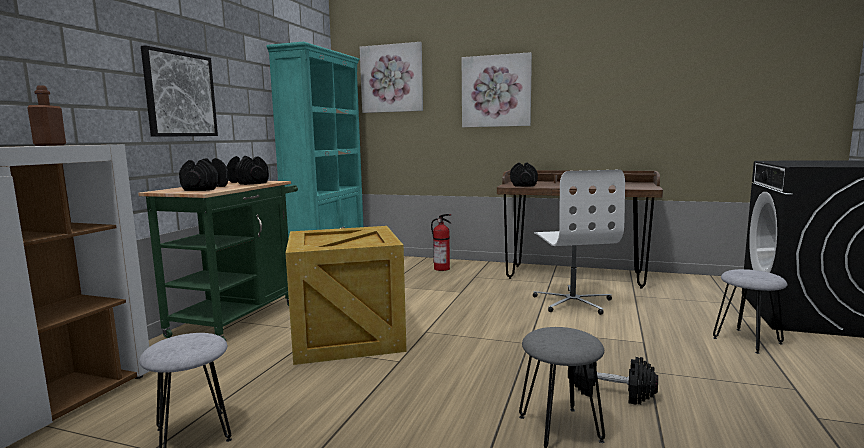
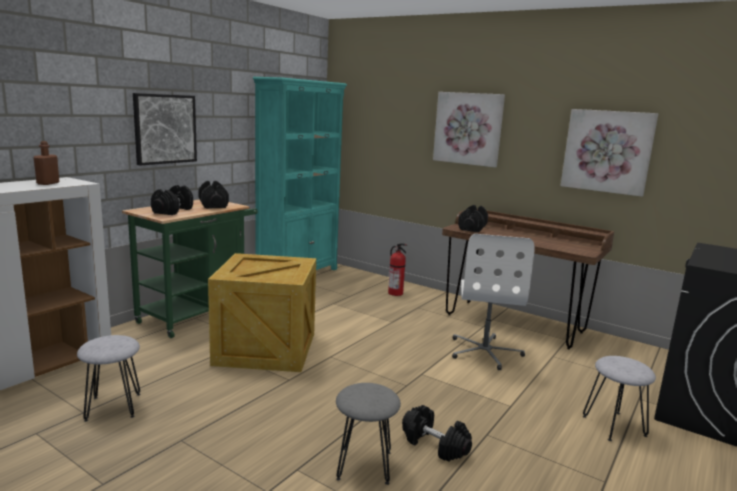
camera: 15 degrees right, 5 degrees up
picture [360,42,423,113] -> picture moved to [561,109,658,197]

